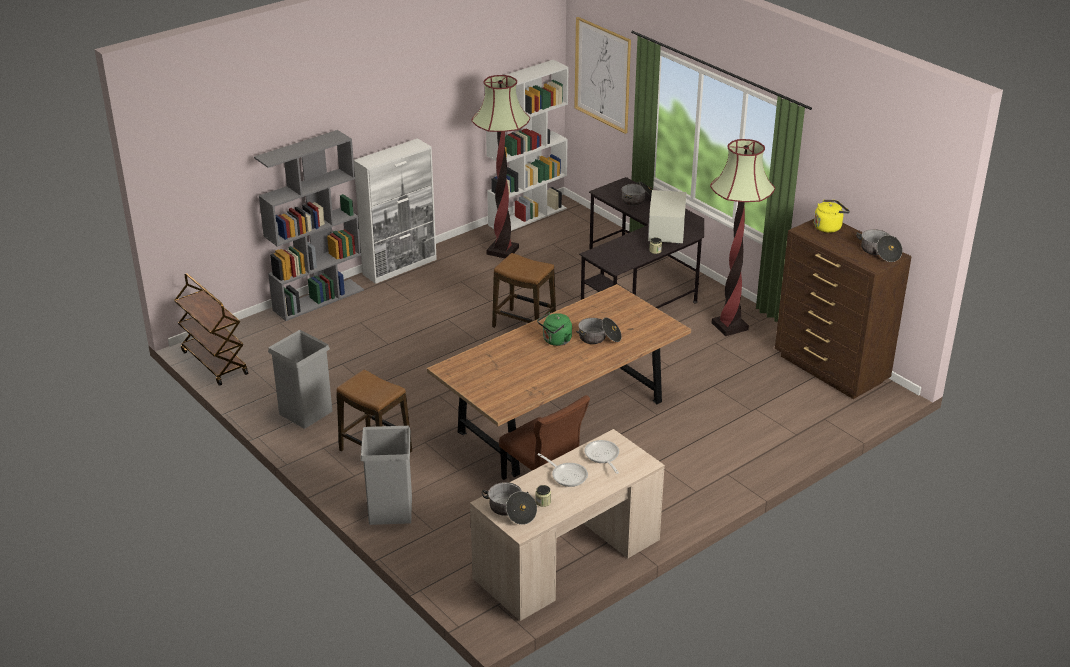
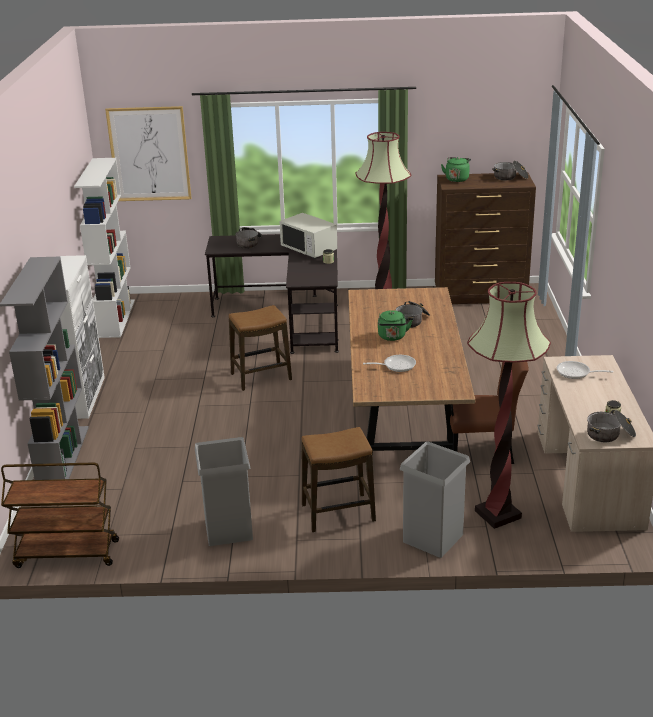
camera: 50 degrees left, 5 degrees down
floor lamp [471,75,530,258] -> floor lamp moved to [467,282,551,529]
frying pan [537,453,588,487] -> frying pan moved to [363,355,416,372]
yellow kettle [814,200,850,233] -> green kettle [441,157,471,182]

